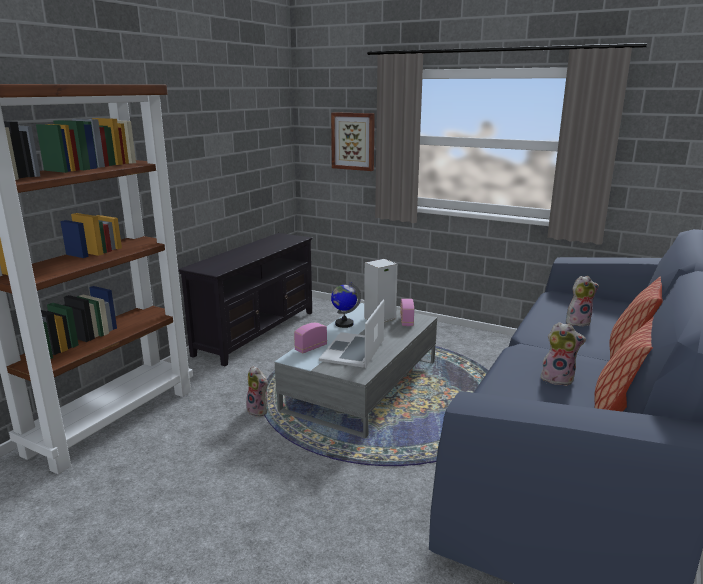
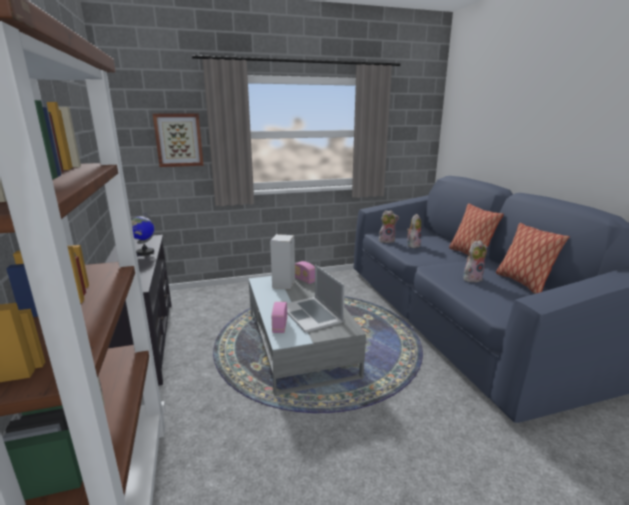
camera: 45 degrees left, 0 degrees up
plush toy [246,366,268,417] -> plush toy moved to [379,210,399,243]
globe [331,282,361,328] -> globe moved to [131,213,155,256]

